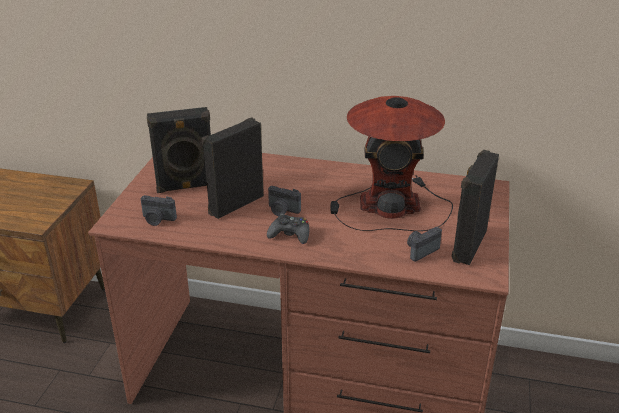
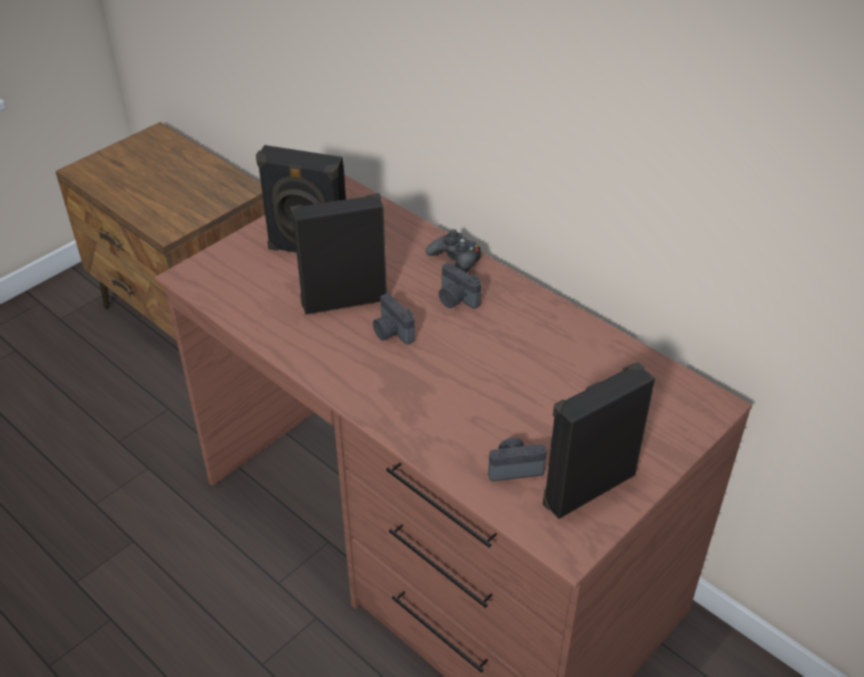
camera: 30 degrees right, 10 degrees up
camera [140,195,177,226] -> camera moved to [439,263,481,309]
black game controller [267,213,309,244] -> black game controller moved to [426,229,481,273]
table lamp [331,96,453,231] -> none

